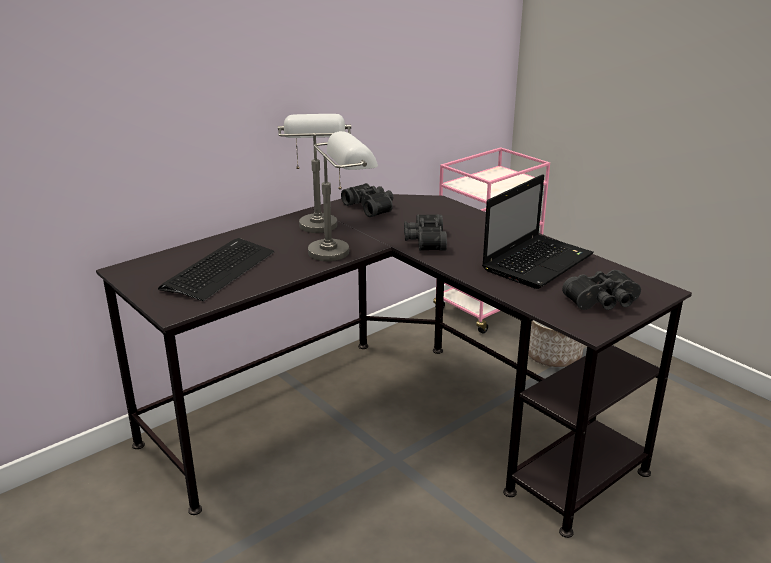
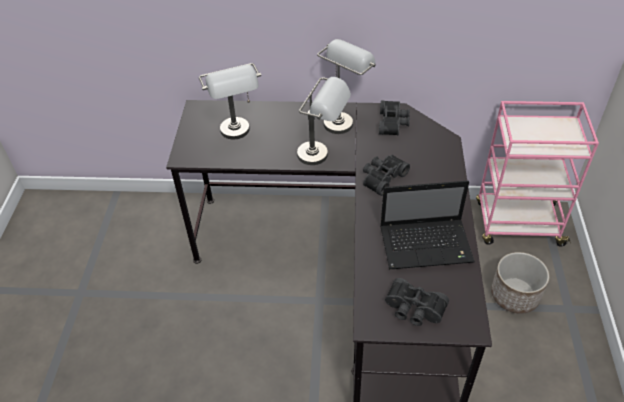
camera: 45 degrees right, 20 degrees up
keyboard [158,238,274,301] -> grey table lamp [199,63,261,139]

